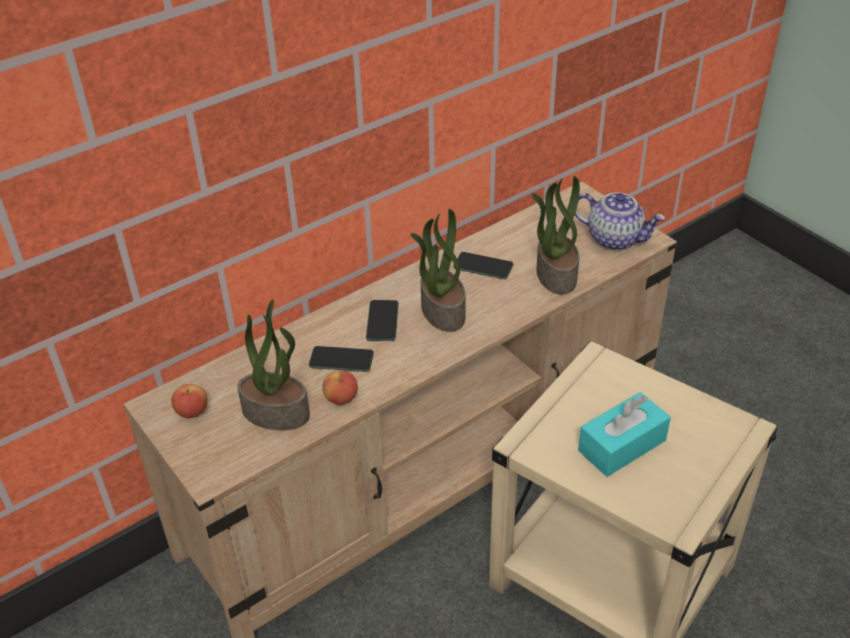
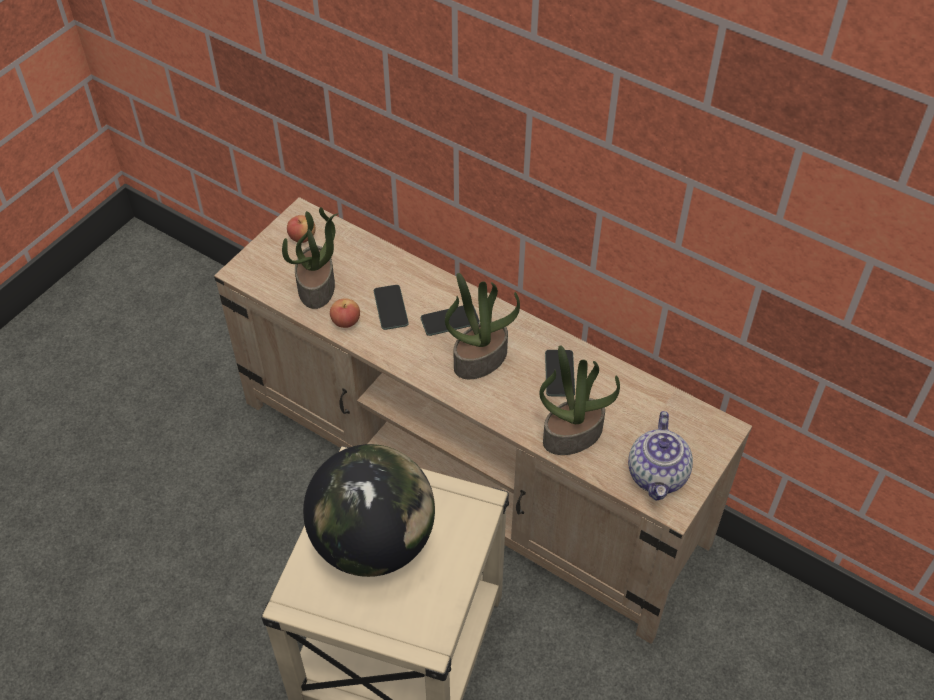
camera: 70 degrees right, 10 degrees up
turquoise tissue box [578,392,671,477] -> globe [303,444,435,577]

